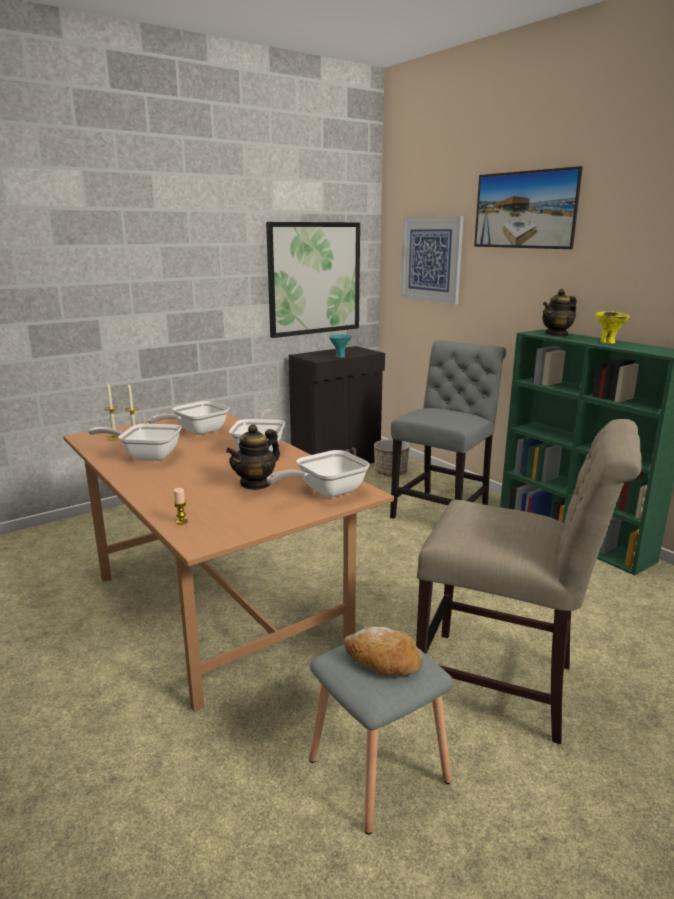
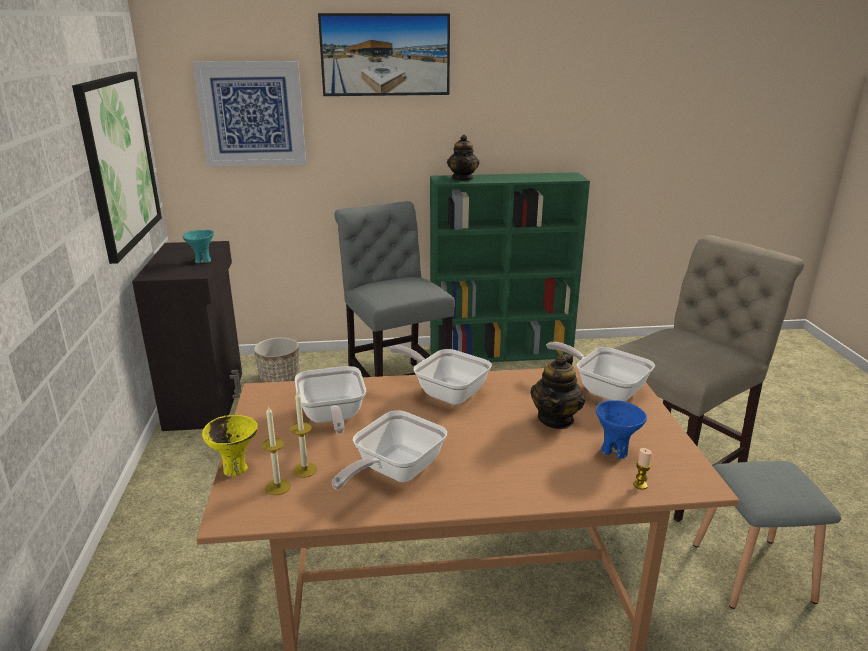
camera: 60 degrees left, 5 degrees up
teapot [226,424,280,490] -> teapot turned 45 degrees clockwise [531,354,585,429]
frying pan [267,450,370,497] -> frying pan turned 135 degrees clockwise [546,342,655,401]
bread [344,626,423,676] -> none
yellow bowl [596,311,630,344] -> yellow bowl moved to [202,415,258,477]
none -> blue bowl [596,400,647,458]

